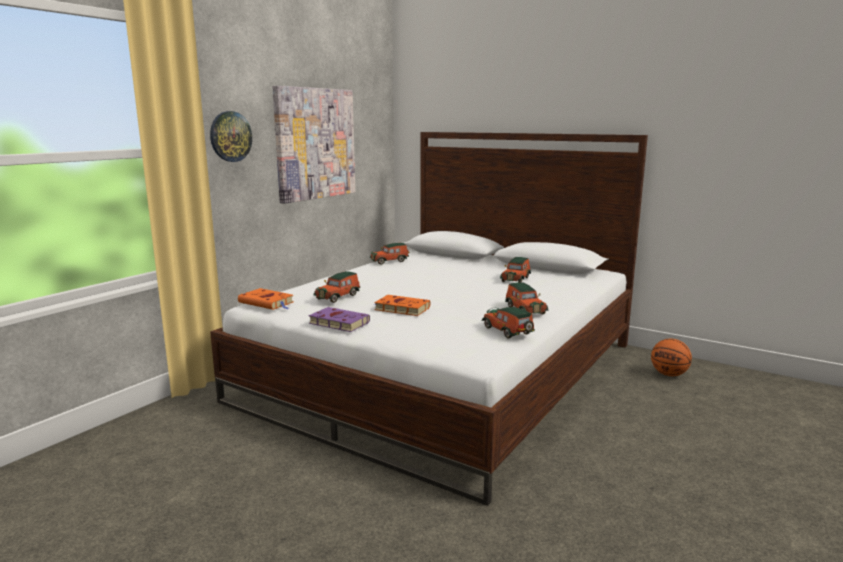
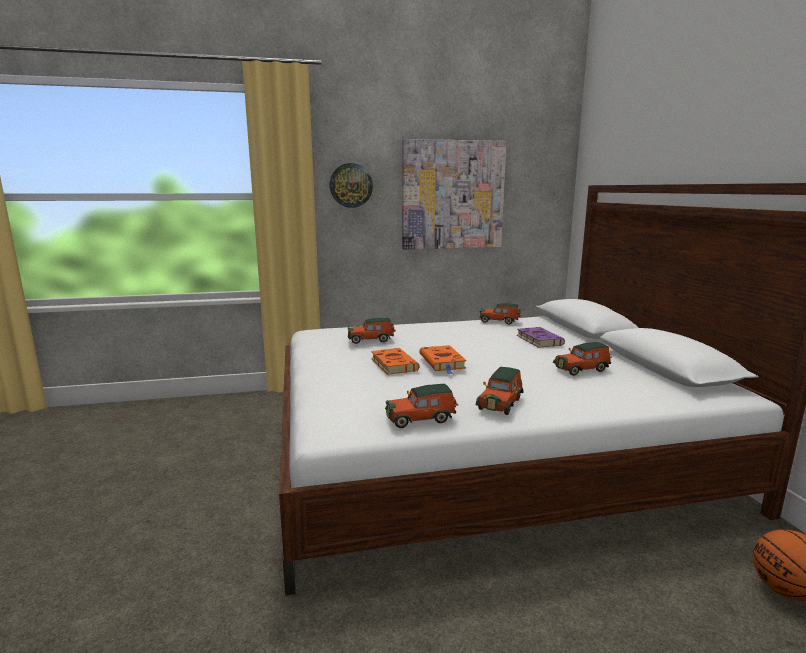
camera: 45 degrees right, 0 degrees up
orange book [238,288,293,310] -> orange book moved to [419,345,467,374]
purple book [308,307,370,332] -> purple book moved to [517,327,565,348]
toy car [482,307,535,339] -> toy car turned 120 degrees counterclockwise [385,384,458,428]

